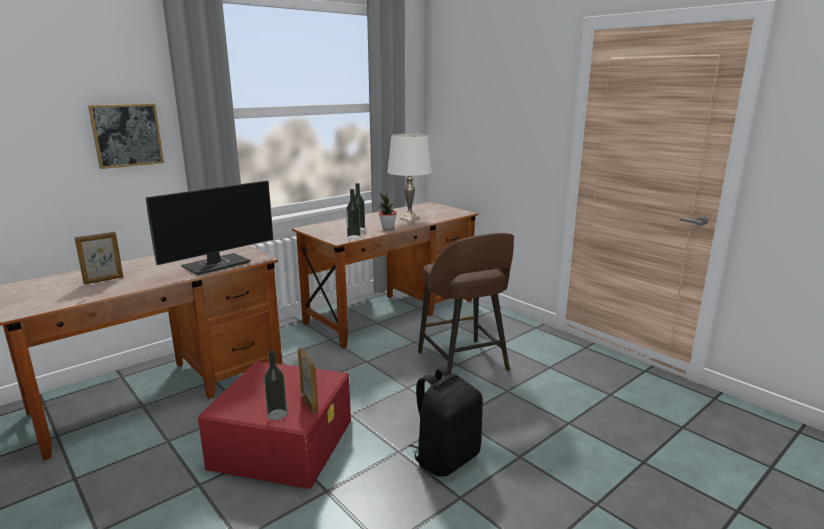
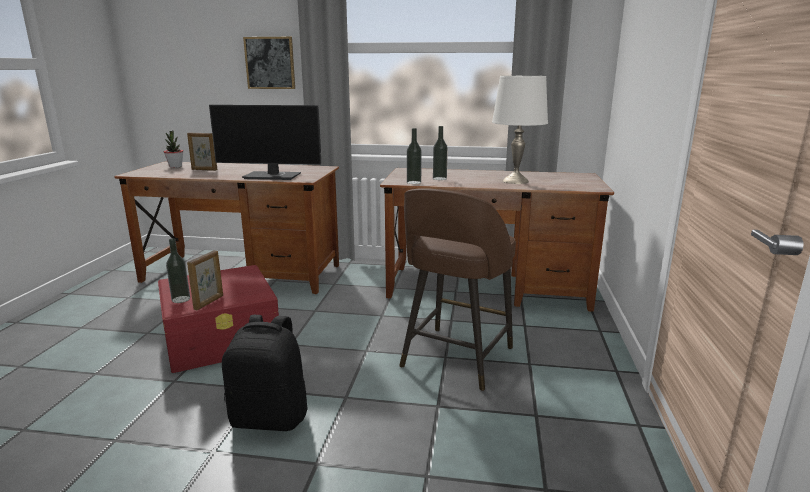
camera: 50 degrees right, 0 degrees up
potted plant [379,192,397,229] -> potted plant moved to [164,130,183,168]

